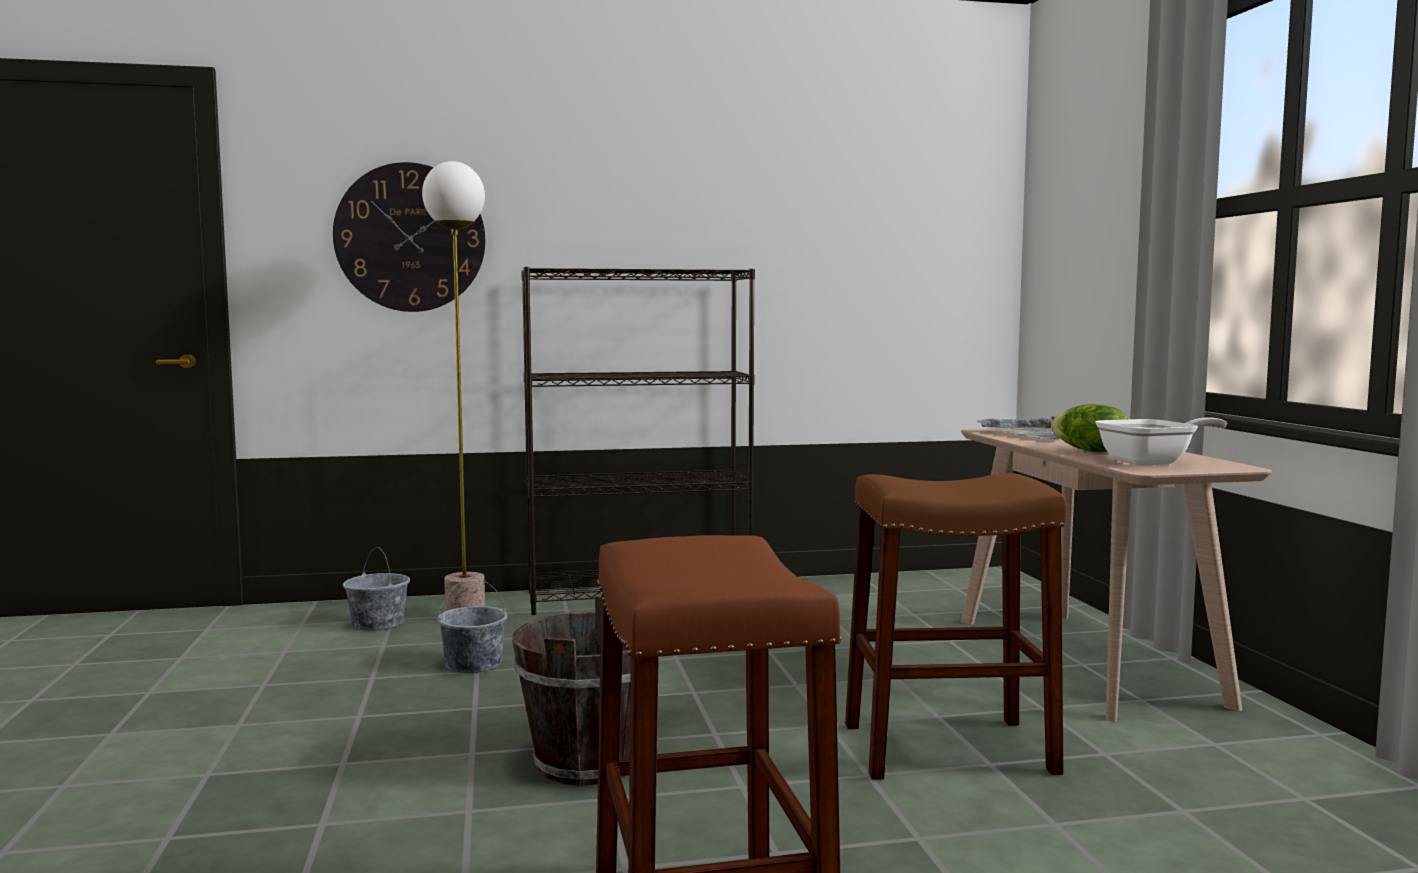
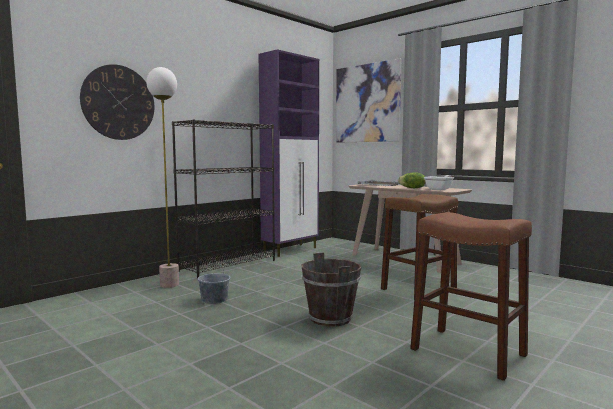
camera: 35 degrees left, 0 degrees up
grey bucket [343,547,410,631] -> none
none -> purple cabinet [259,49,319,257]
none -> picture [336,58,401,143]

